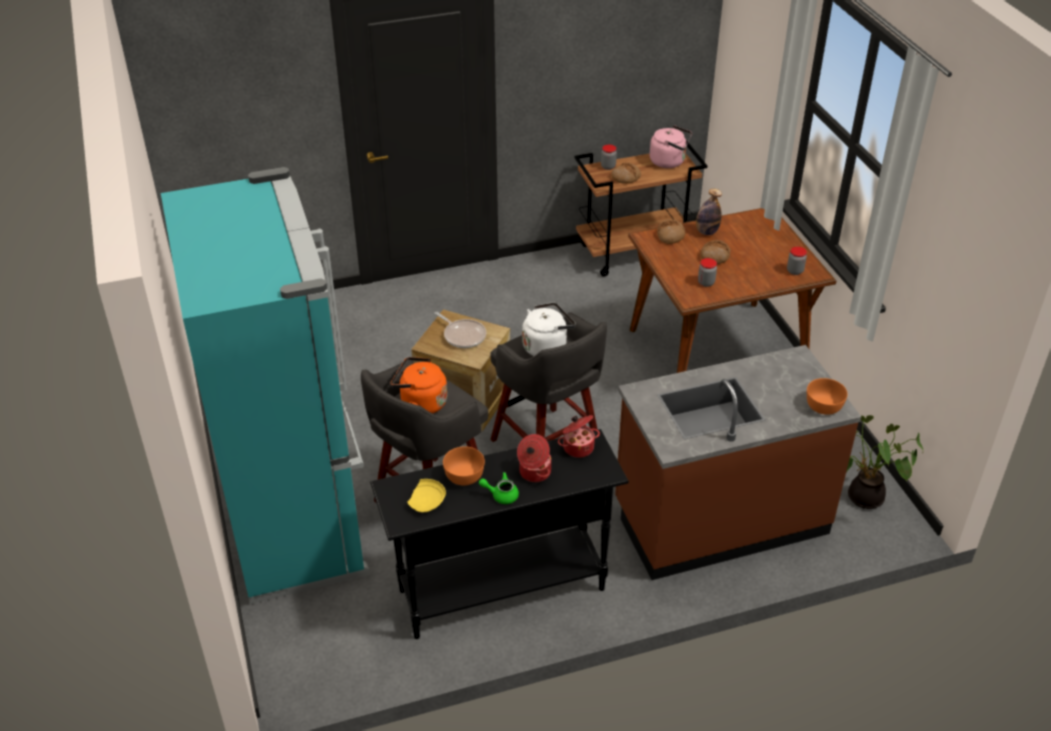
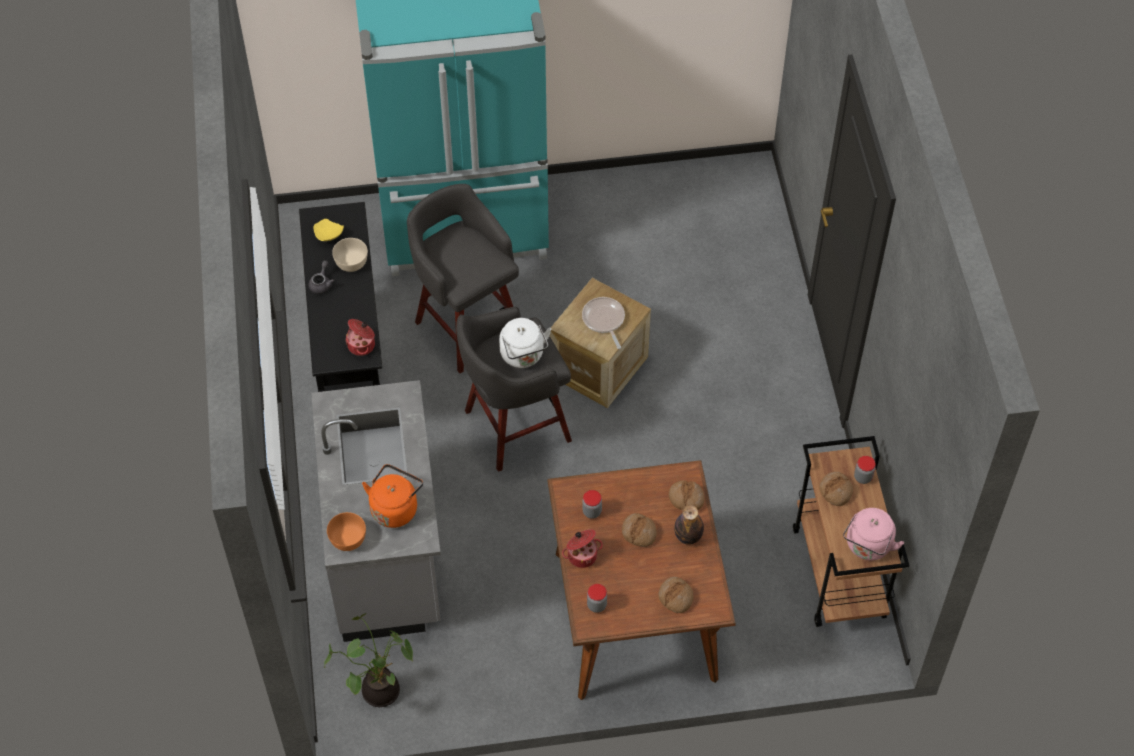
camera: 100 degrees right, 15 degrees up
orange kettle [391,357,447,414] -> orange kettle moved to [362,464,423,528]
frying pan [434,312,486,348] -> frying pan turned 105 degrees clockwise [582,297,625,349]
orange bowl [443,447,485,486] -> beige bowl [332,238,368,272]
green teapot [479,472,519,504] -> grey teapot [309,260,335,294]
cooking pot [517,434,551,482] -> cooking pot moved to [562,529,603,568]
brown counter [615,345,861,580] -> grey counter [311,380,441,642]
none -> bread [658,577,694,613]

